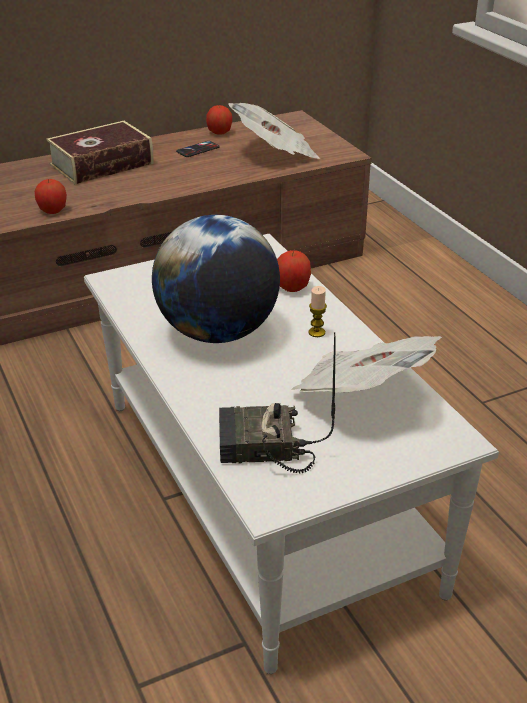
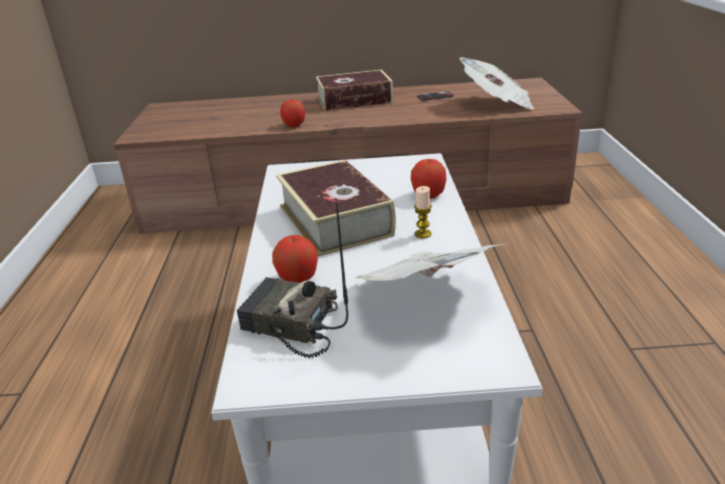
camera: 25 degrees right, 5 degrees down
globe [152,215,280,343] -> book [276,160,396,256]
apple [206,105,232,135] -> apple moved to [272,235,318,283]

